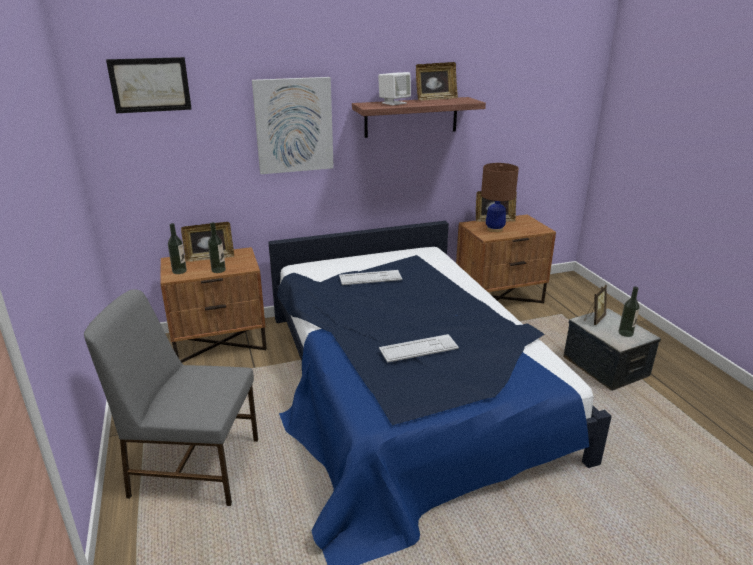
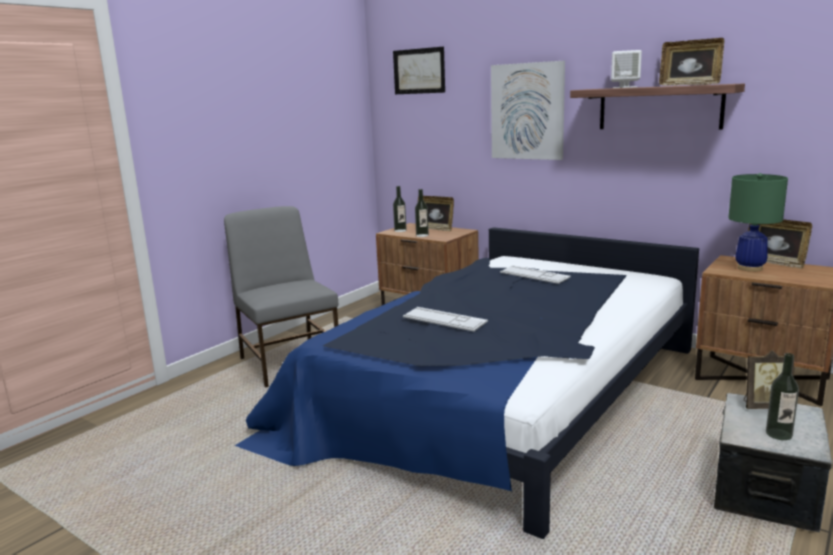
camera: 55 degrees right, 10 degrees down
brown table lamp [481,163,519,232] -> green table lamp [728,173,788,272]

